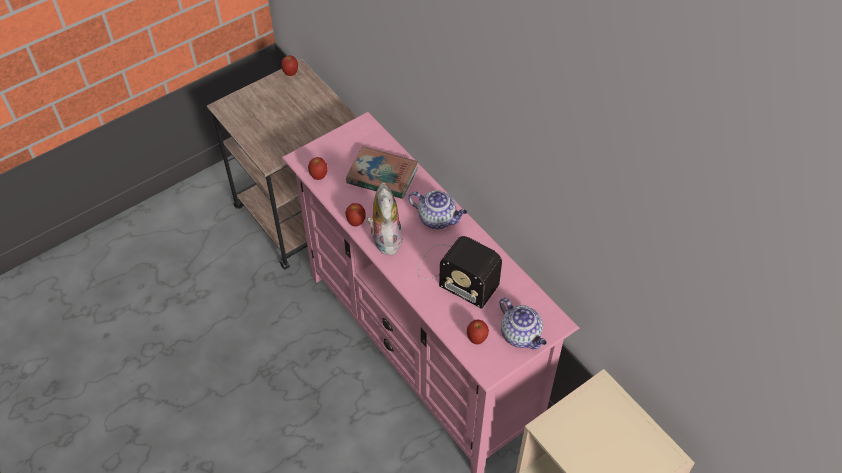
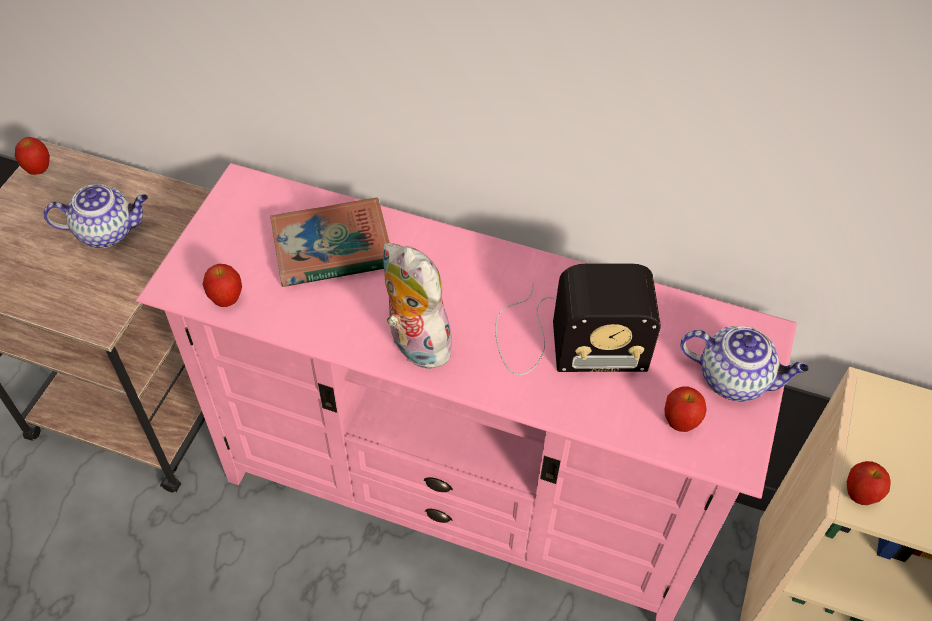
camera: 35 degrees left, 0 degrees up
apple [345,203,366,227] -> apple moved to [847,461,890,505]
teapot [408,190,467,229] -> teapot moved to [43,184,148,248]

